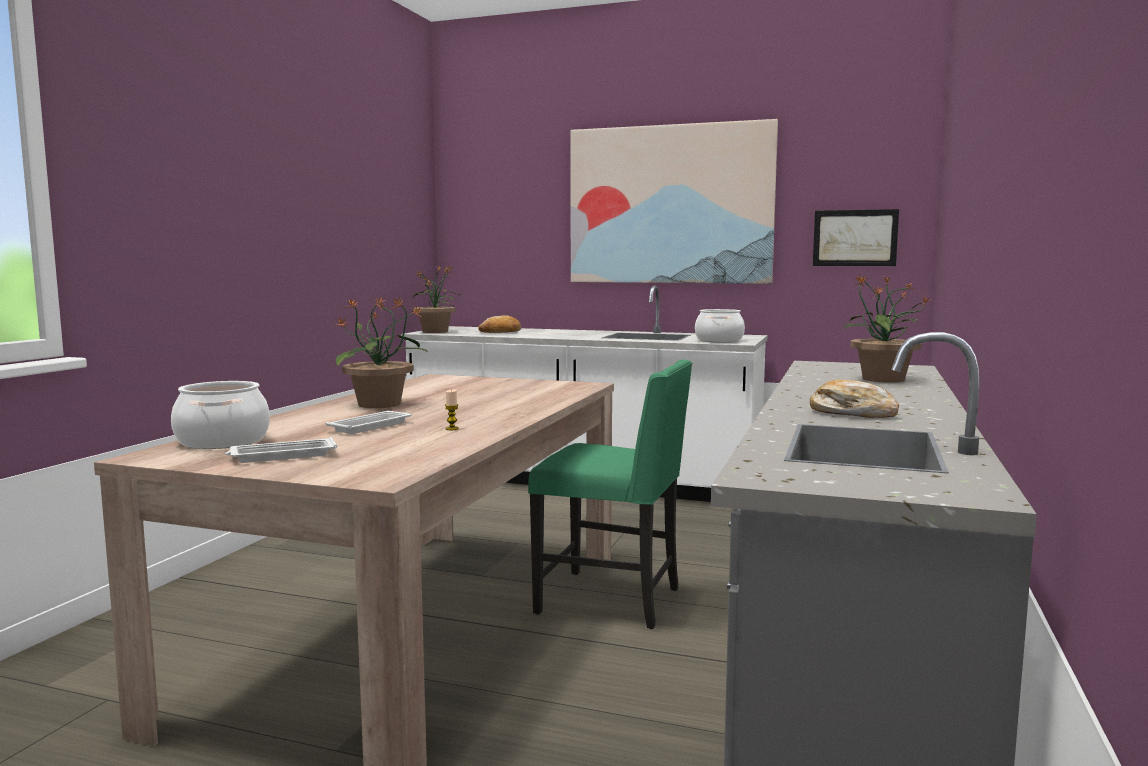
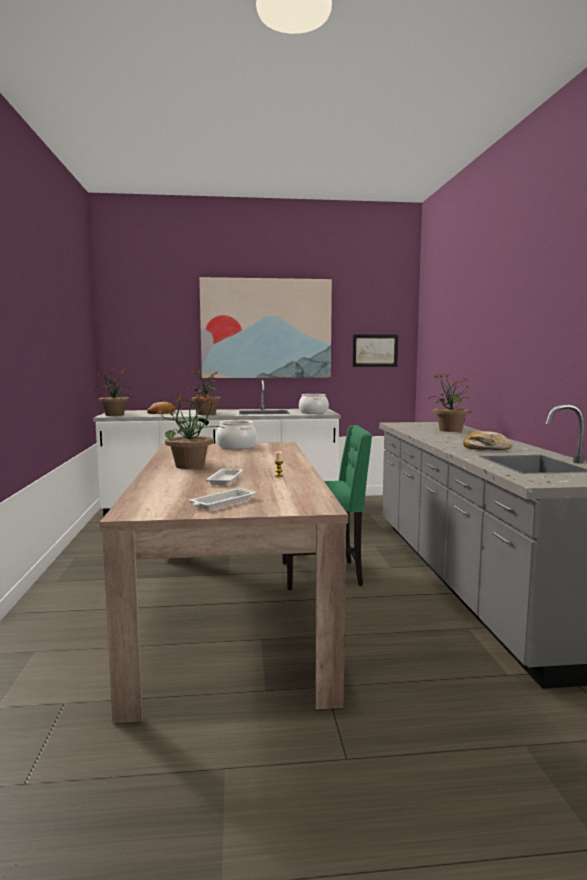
camera: 25 degrees left, 0 degrees up
cooking pot [171,381,270,449] -> cooking pot moved to [216,420,257,449]
none -> potted plant [190,368,221,415]

